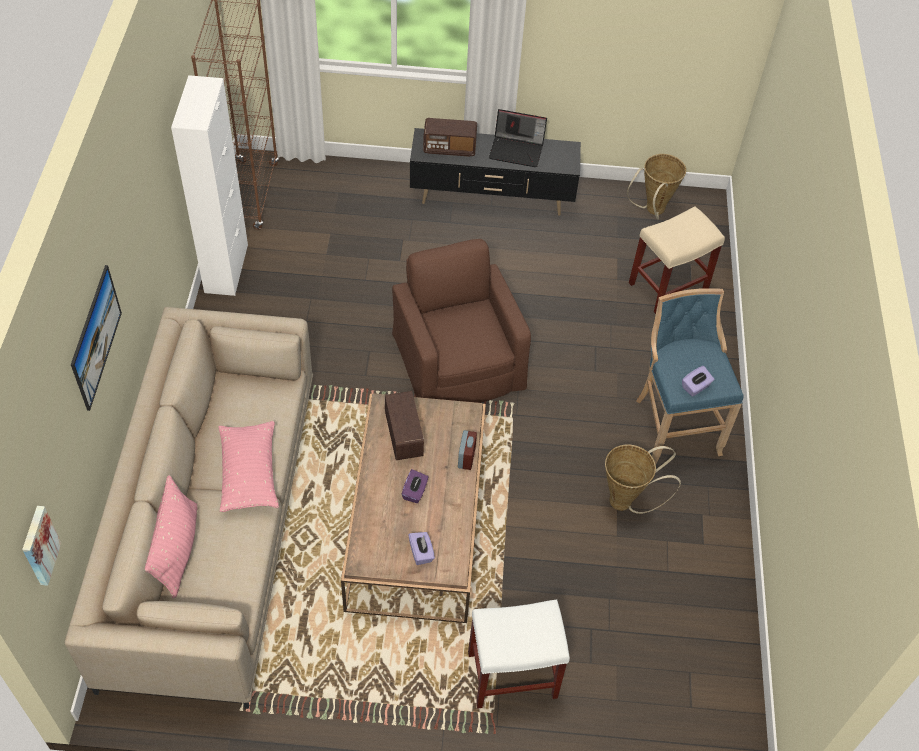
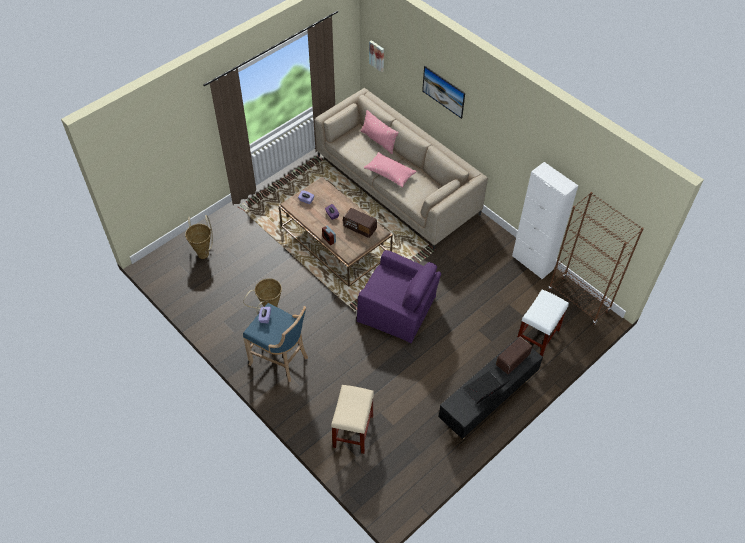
camera: 135 degrees right, 0 degrees up
brown armchair [392,239,531,403] -> purple armchair [357,250,441,343]
white stool [468,599,570,709] -> white stool moved to [517,289,569,357]
basket [627,154,686,220] -> basket moved to [185,215,213,259]

